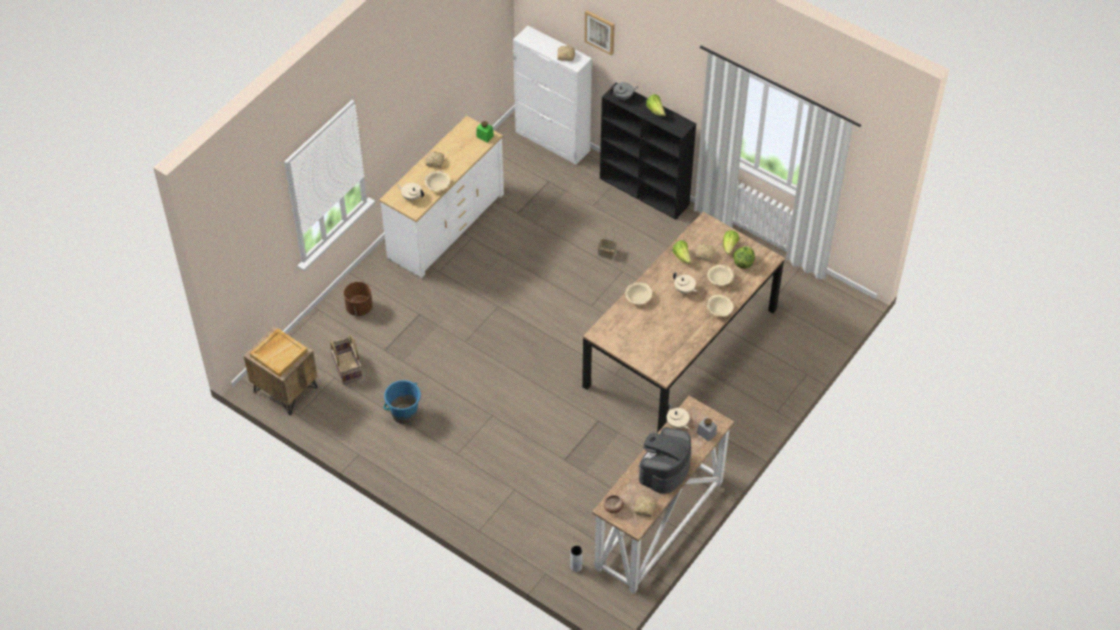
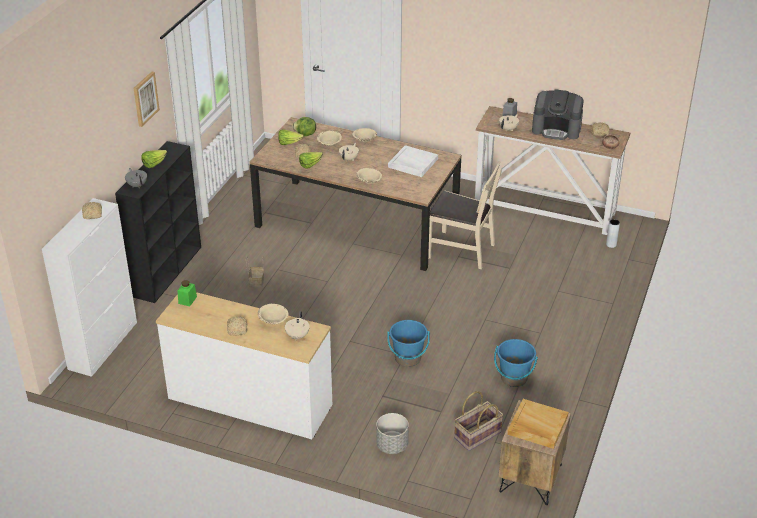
camera: 105 degrees left, 15 degrees down
brown planter [344,282,373,316] -> grey planter [376,413,409,454]
picture [584,10,615,56] -> picture moved to [134,72,160,127]
none -> blue bucket [387,320,430,367]
none -> white tray [388,145,438,177]
none -> beige chair [428,161,502,269]

